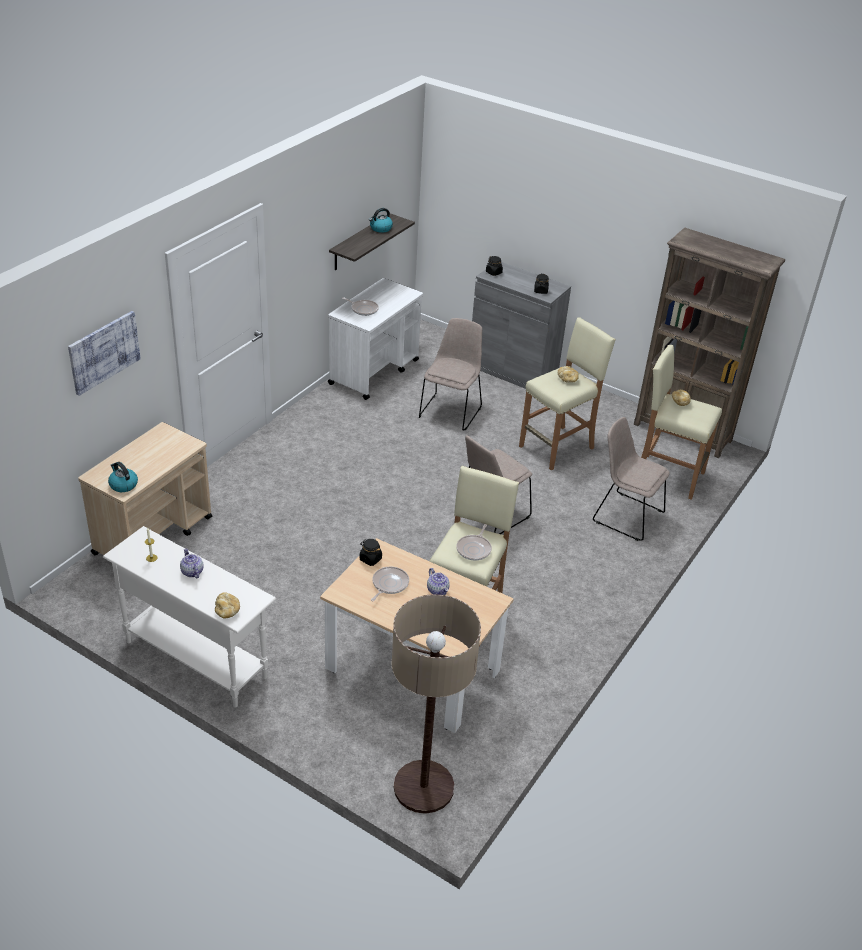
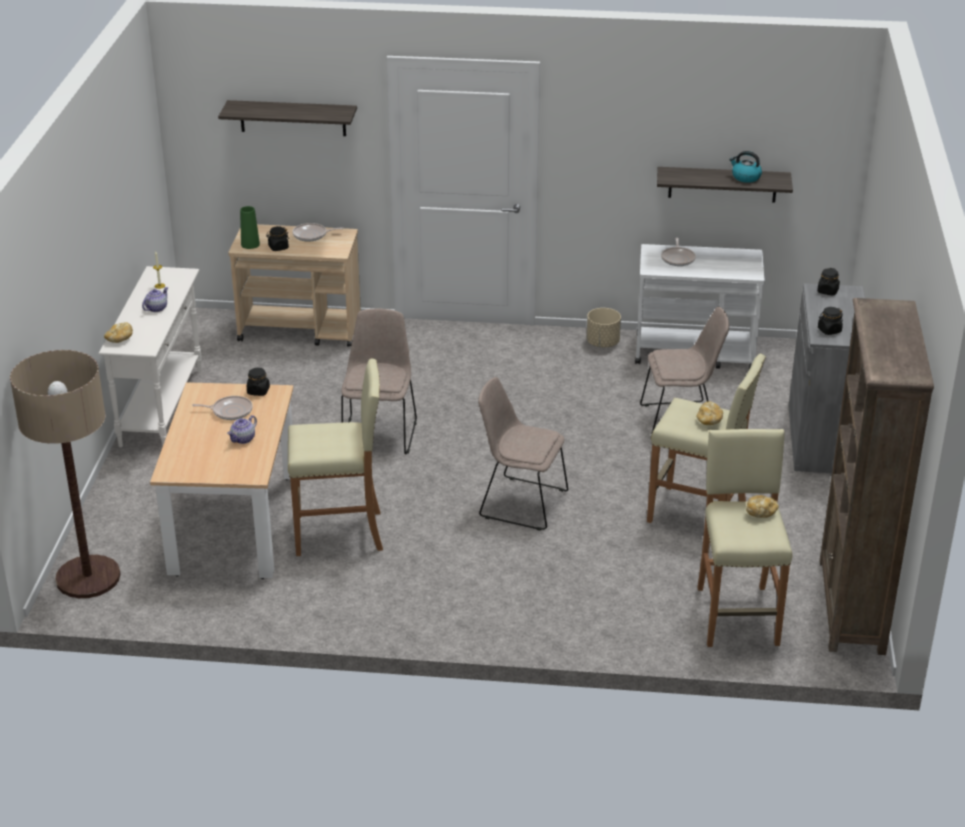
camera: 65 degrees right, 5 degrees down
picture [68,311,141,396] -> shelf [218,100,357,136]
kettle [108,462,138,492] -> green vase [240,206,260,249]
frying pan [456,524,492,561] -> frying pan moved to [292,223,344,242]
beige chair [593,417,670,541] -> beige chair moved to [341,309,417,454]
none -> black jar [266,226,289,251]
none -> beige planter [587,308,621,347]

